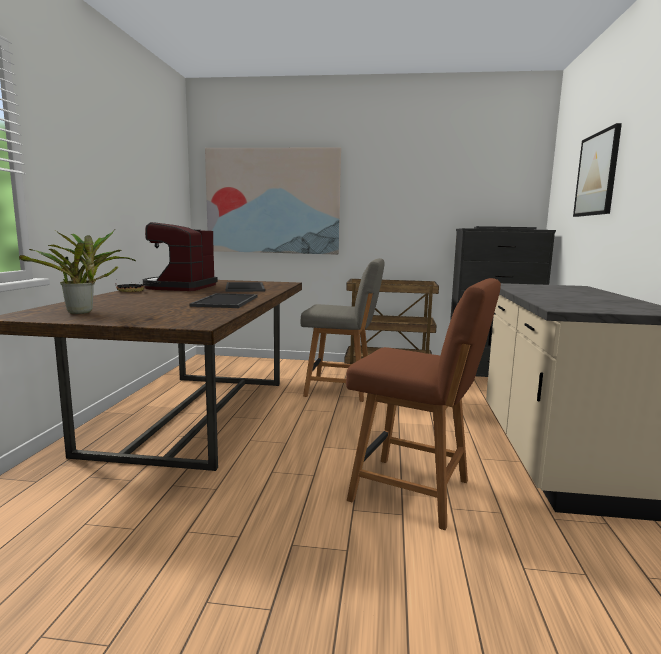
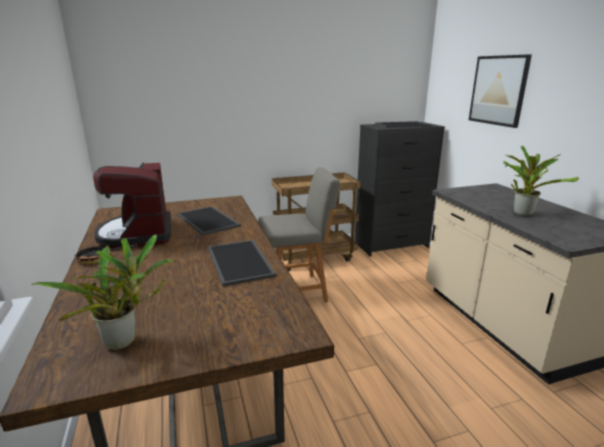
camera: 25 degrees left, 10 degrees up
picture [205,148,341,255] -> none
brown chair [346,278,501,530] -> none
none -> potted plant [503,146,579,216]

